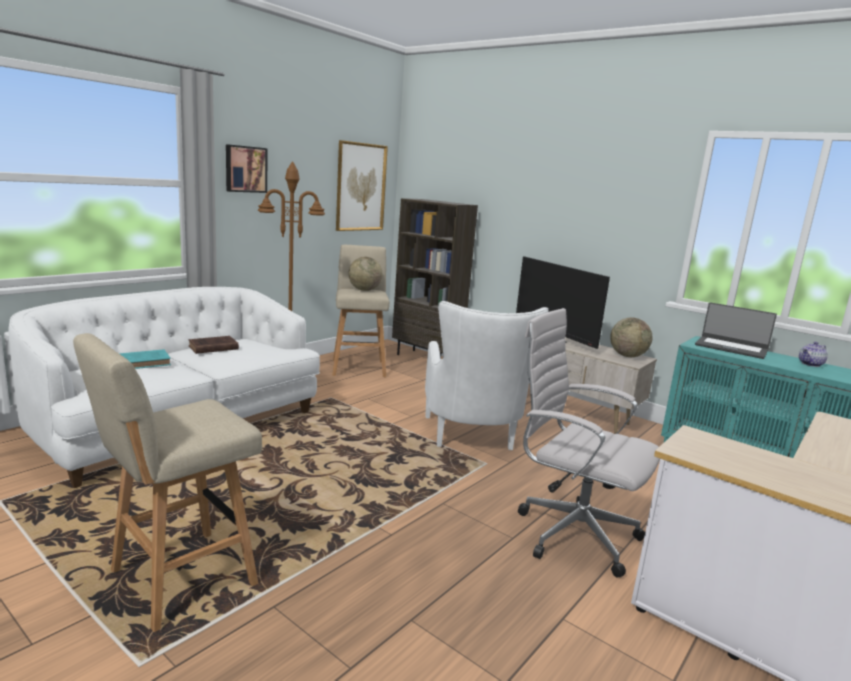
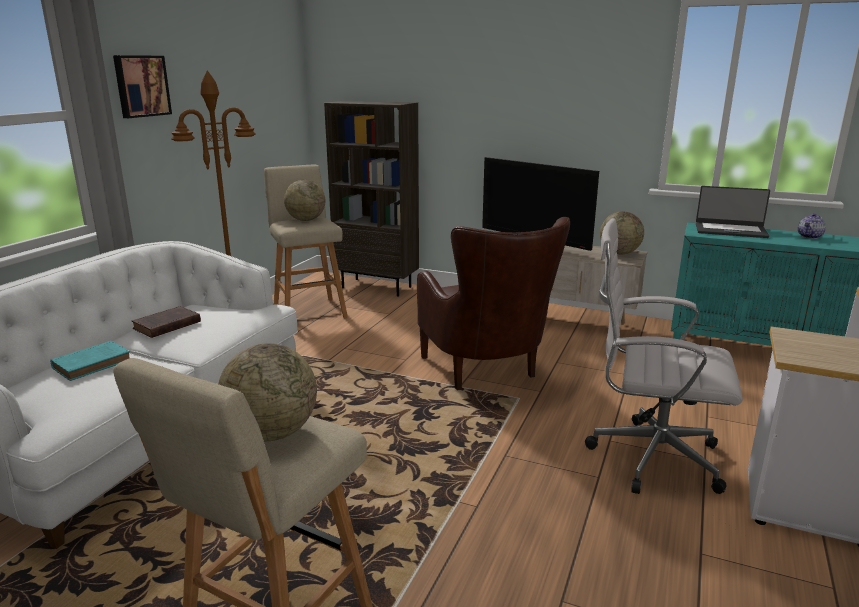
camera: 15 degrees left, 5 degrees up
picture [336,140,388,231] -> none
white armchair [425,301,549,450] -> brown armchair [417,217,570,390]
none -> globe [218,343,317,441]

